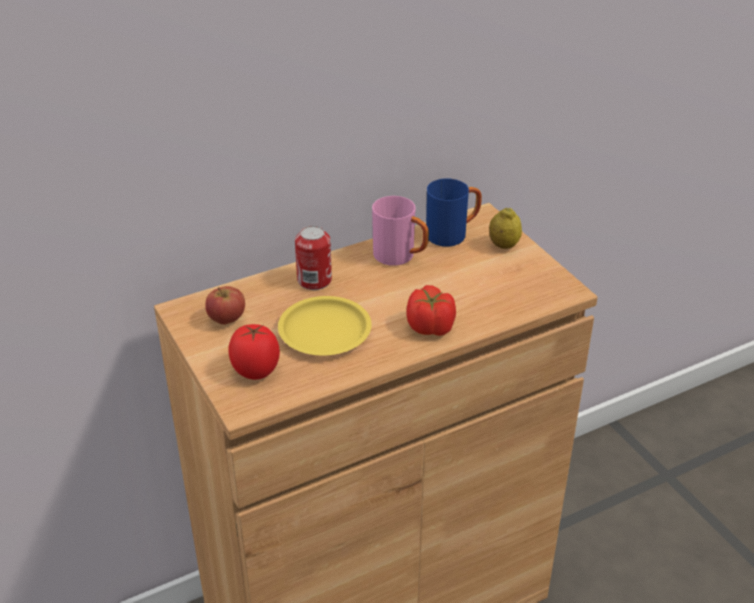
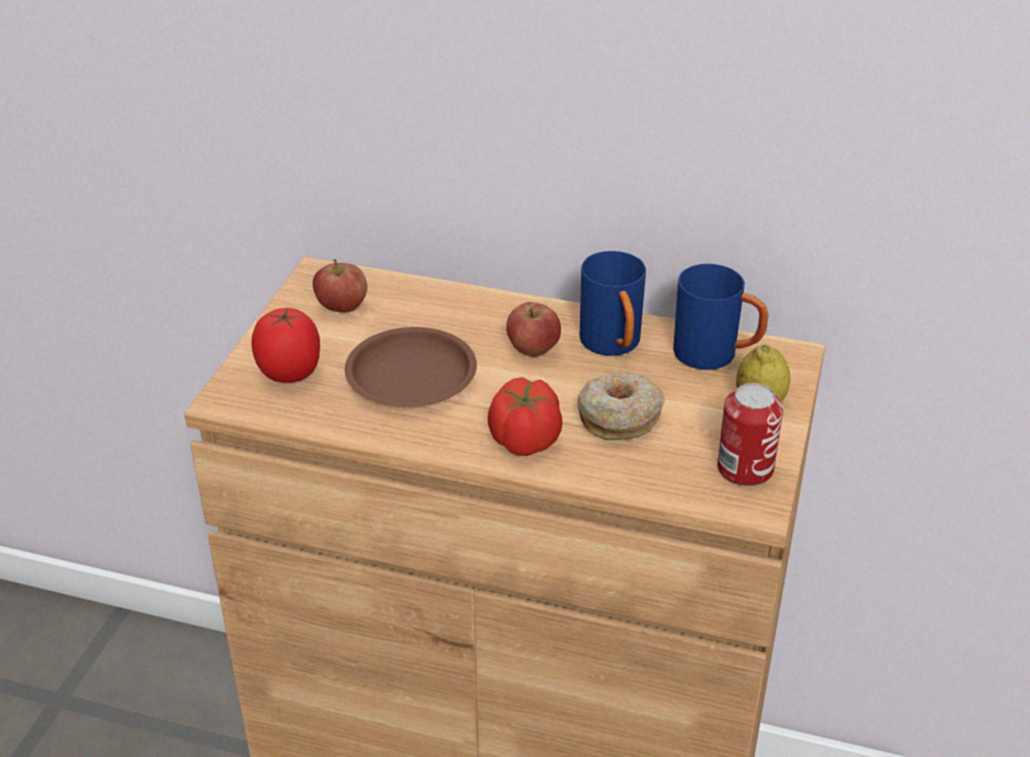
camera: 45 degrees right, 0 degrees up
yellow plate [278,296,372,356] -> brown plate [345,327,477,408]
can [295,226,332,290] -> can moved to [717,383,783,487]
pink mug [372,196,429,266] -> blue mug [580,251,646,356]
none -> apple [506,302,561,357]
none -> donut [578,373,665,440]

